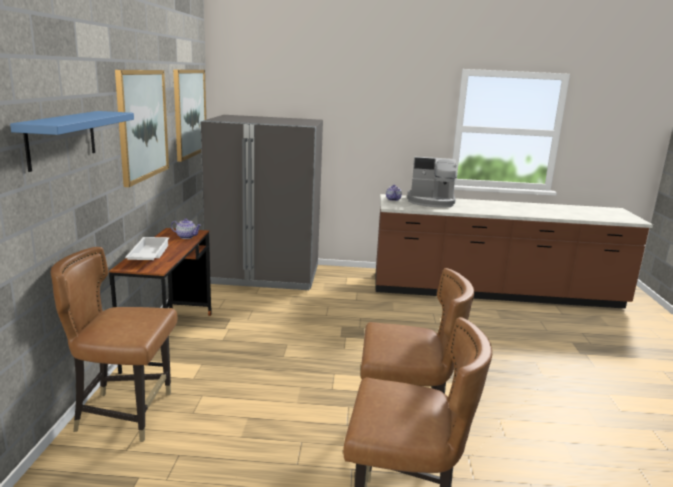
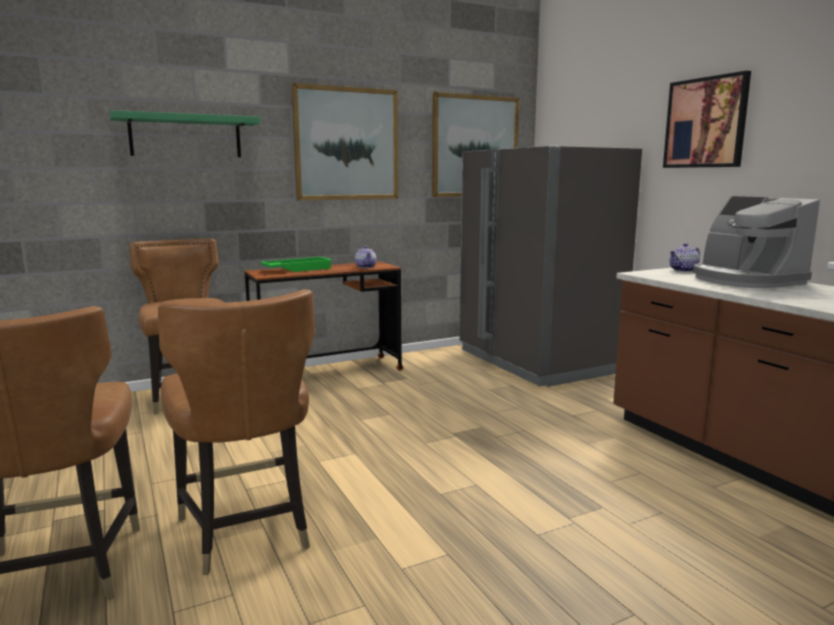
camera: 60 degrees right, 5 degrees down
blue shelf [10,111,134,172] -> green shelf [110,110,261,157]
white tray [125,237,169,260] -> green tray [259,257,333,272]
none -> picture [663,71,751,168]

